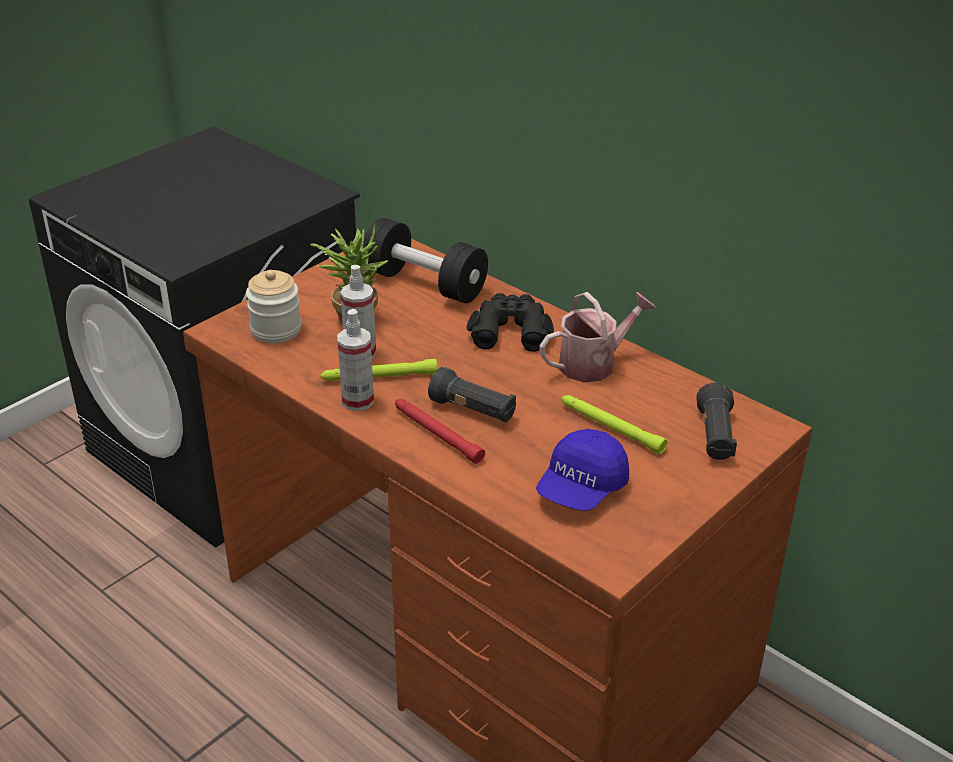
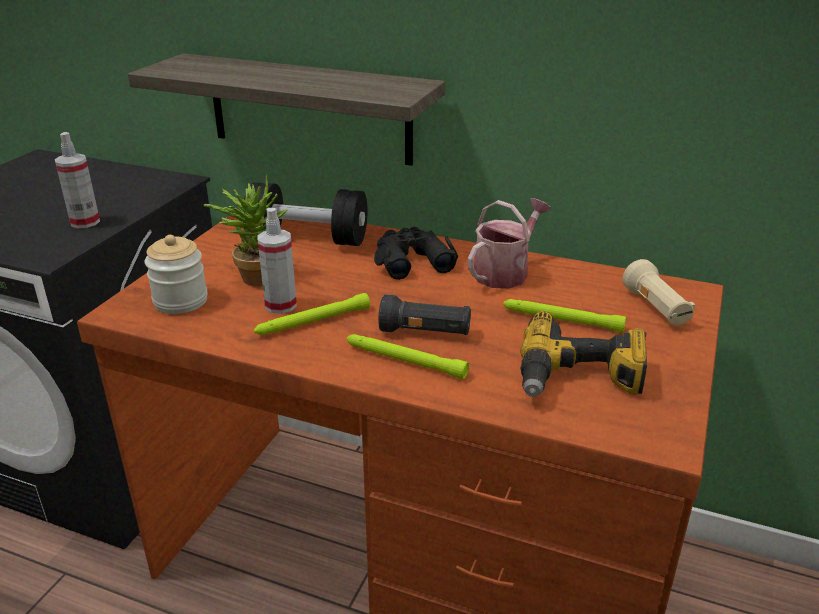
camera: 20 degrees left, 5 degrees down
spray bottle [337,309,374,411] -> spray bottle moved to [55,132,100,228]
red flashlight [395,399,485,464] -> green flashlight [347,334,469,379]
blue cap [536,429,629,511] -> power drill [520,311,647,397]
black flashlight [697,383,737,460] -> beige flashlight [623,259,695,326]
none -> shelf [128,53,445,166]

